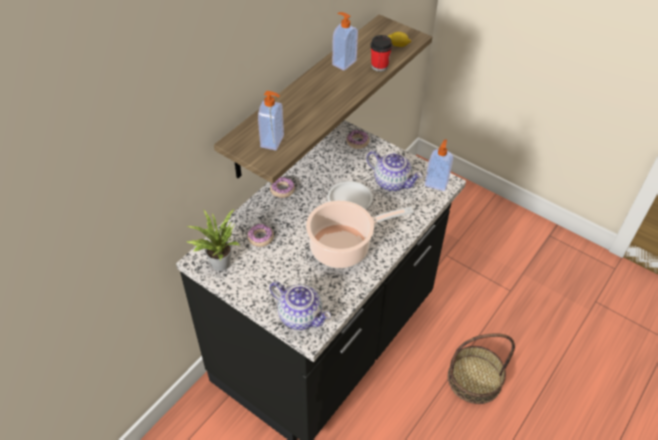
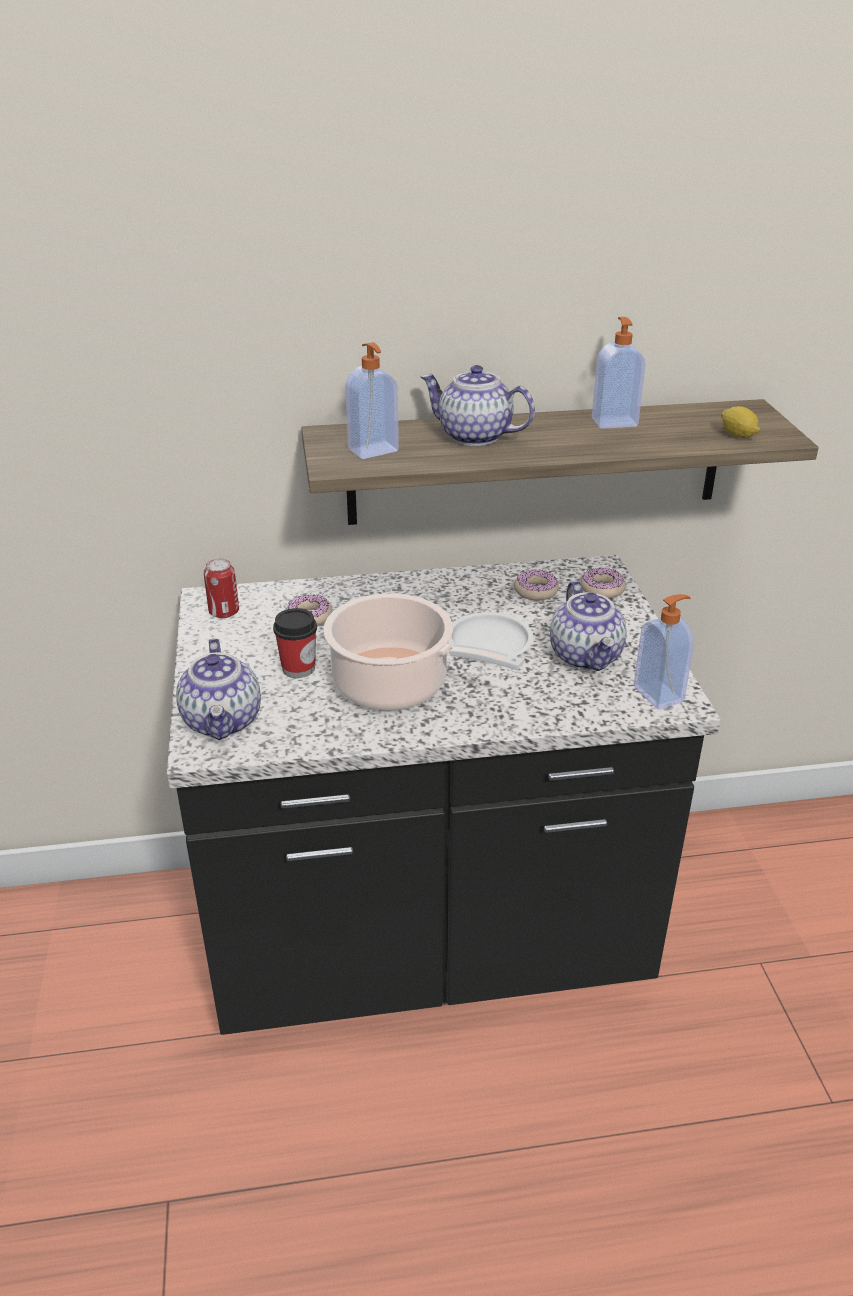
camera: 45 degrees right, 15 degrees down
potted plant [186,208,240,271] -> can [204,558,239,618]
donut [270,177,295,198] -> donut moved to [514,569,559,601]
cup [370,35,393,71] -> cup moved to [273,608,317,678]
basket [448,333,515,404] -> none
none -> teapot [420,365,535,446]

